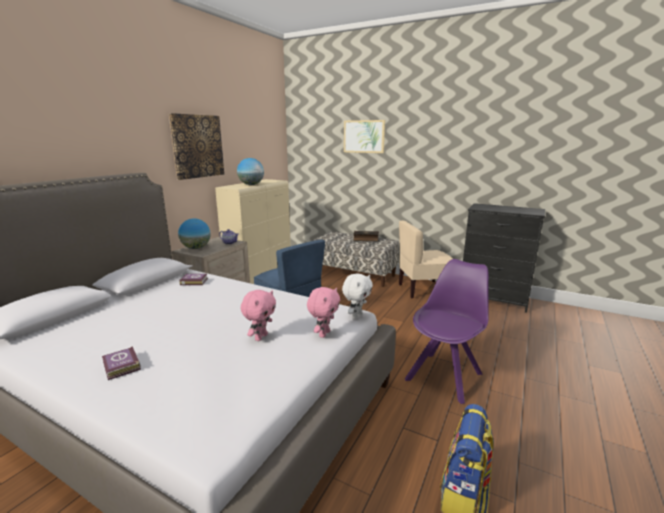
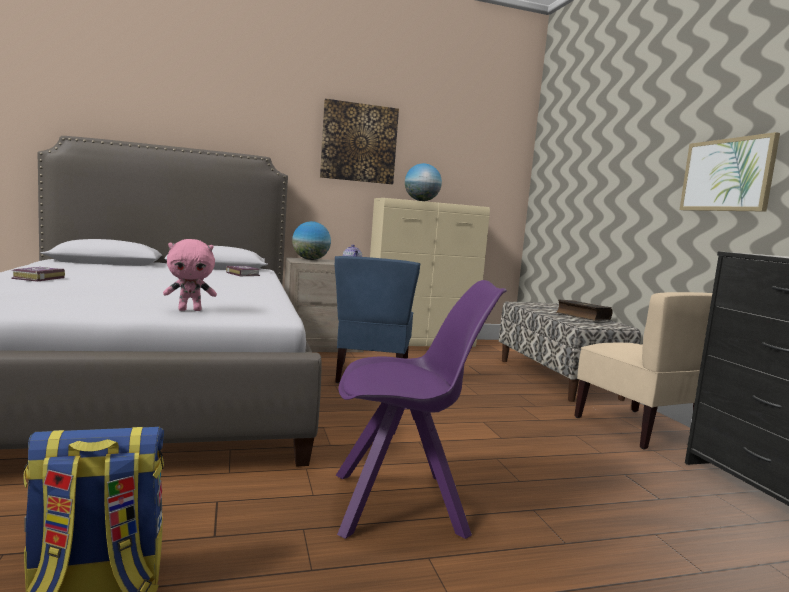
camera: 45 degrees right, 10 degrees down
pink plush toy [241,290,276,341] -> none
white plush toy [342,273,373,319] -> none
picture [344,120,385,153] -> picture moved to [680,132,780,212]
beige chair [399,220,453,299] -> beige chair turned 150 degrees counterclockwise [574,292,712,450]

